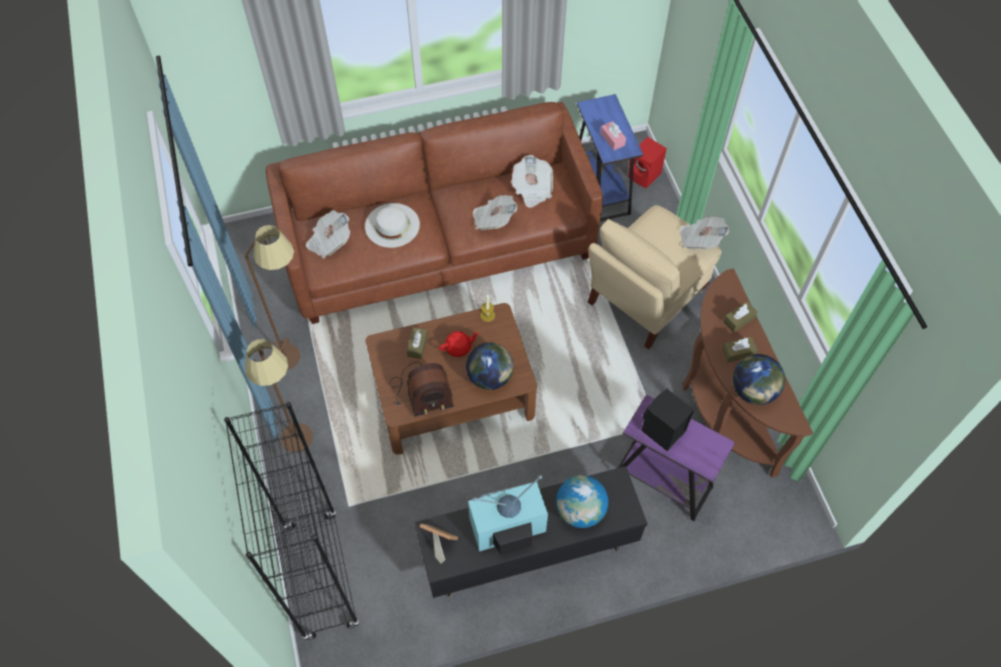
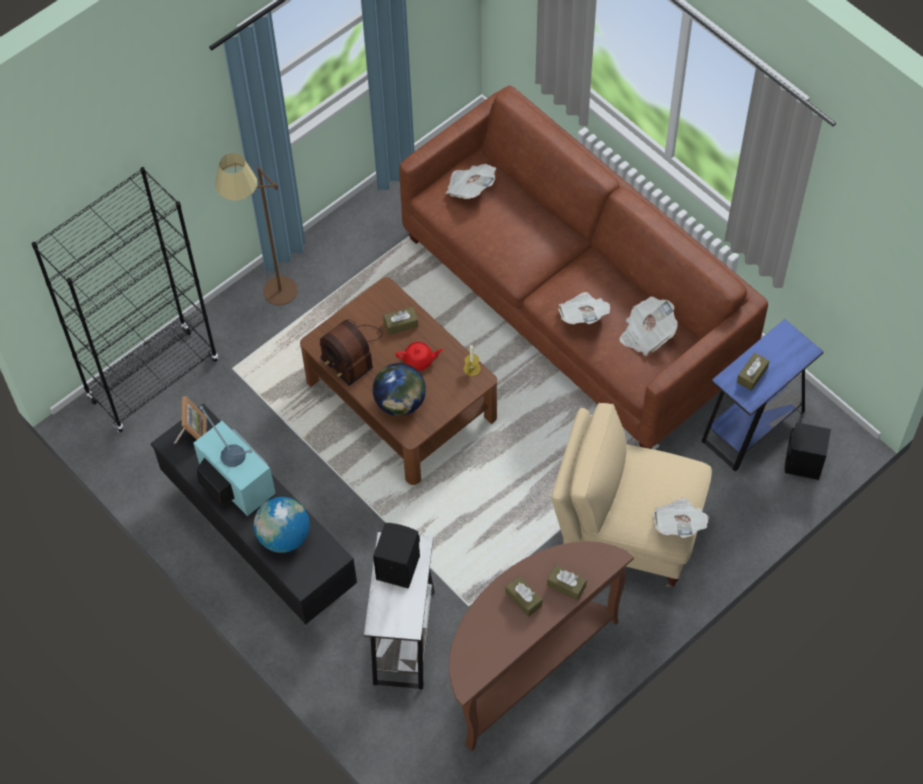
camera: 65 degrees right, 0 degrees up
brown floor lamp [244,225,300,370] -> none
white hat [365,203,420,248] -> none
red teapot [439,331,479,357] -> red teapot turned 45 degrees counterclockwise [395,342,444,371]
pink tissue box [600,121,626,150] -> brown tissue box [737,353,769,391]
purple side table [618,395,735,521] -> white side table [364,532,435,689]
red speaker [628,137,667,188] -> black speaker [785,422,831,480]
globe [733,354,785,405] -> none

